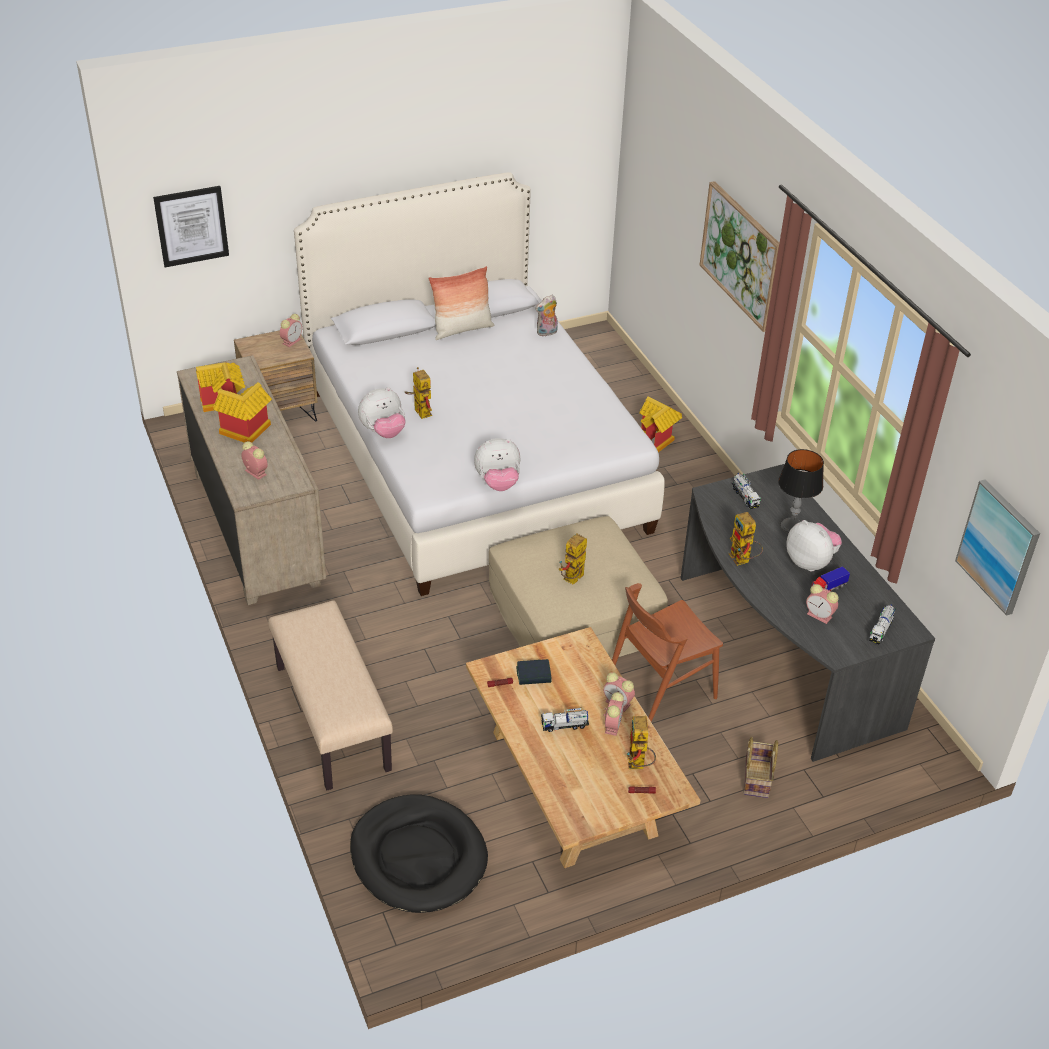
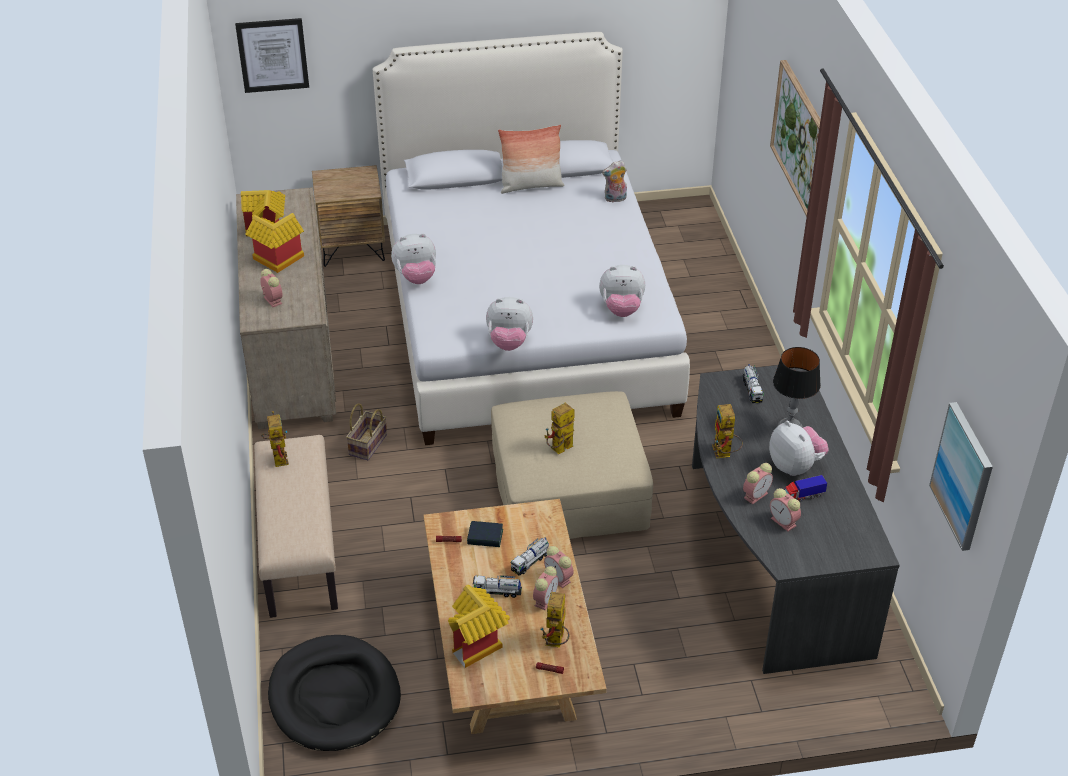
camera: 15 degrees right, 0 degrees up
alarm clock [280,314,302,347] -> alarm clock moved to [743,463,773,504]
toy robot [404,367,432,419] -> toy robot moved to [261,411,289,467]
brown chair [612,583,723,722] -> none
toy house [639,397,683,452] -> toy house moved to [448,585,510,668]
basket [743,737,778,798] -> basket moved to [346,403,387,460]
toy truck [869,604,896,645] -> toy truck moved to [511,537,549,576]
none -> plush toy [599,265,645,317]

